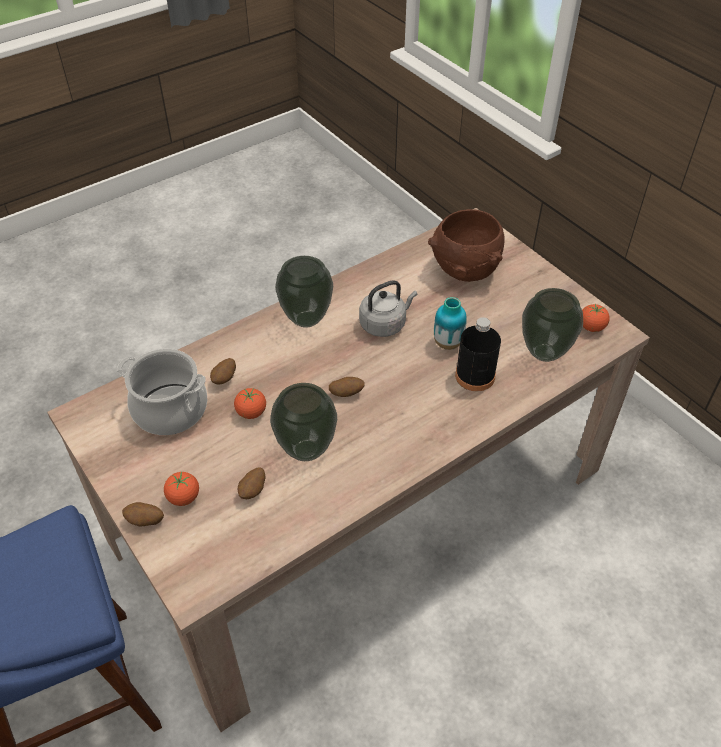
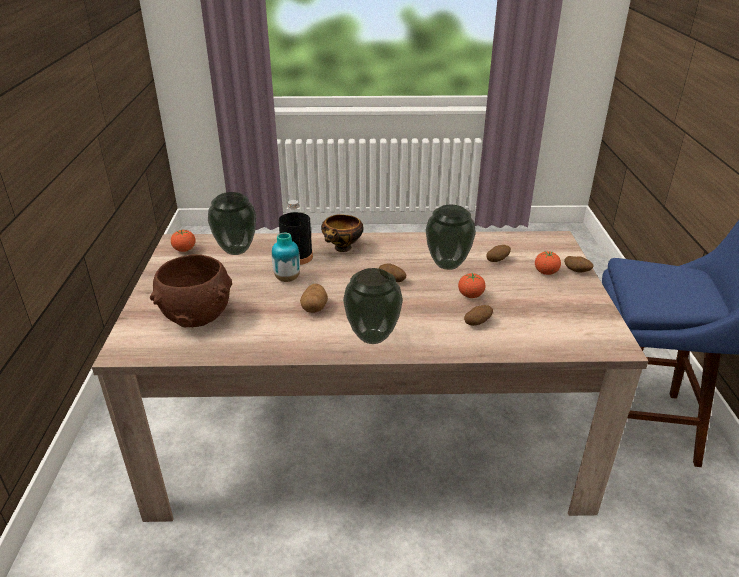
camera: 145 degrees left, 15 degrees down
cooking pot [117,349,207,435] -> none
grey kettle [359,280,417,337] -> potato [300,284,328,313]
none -> bowl [321,214,363,252]

